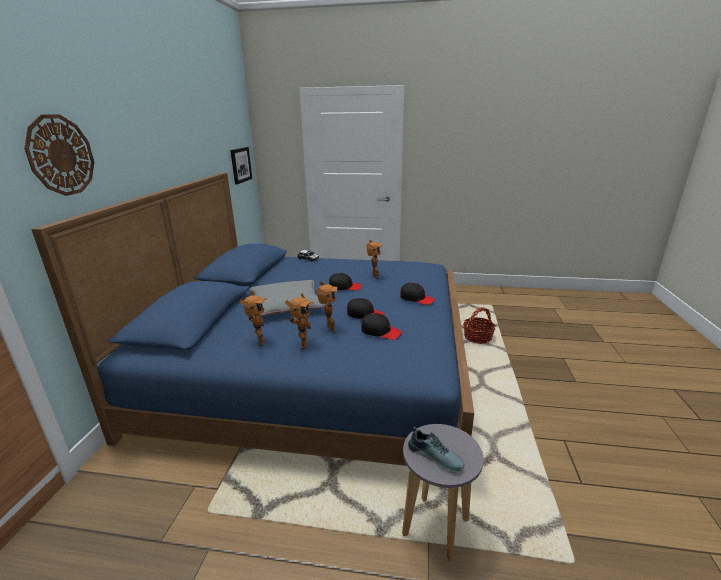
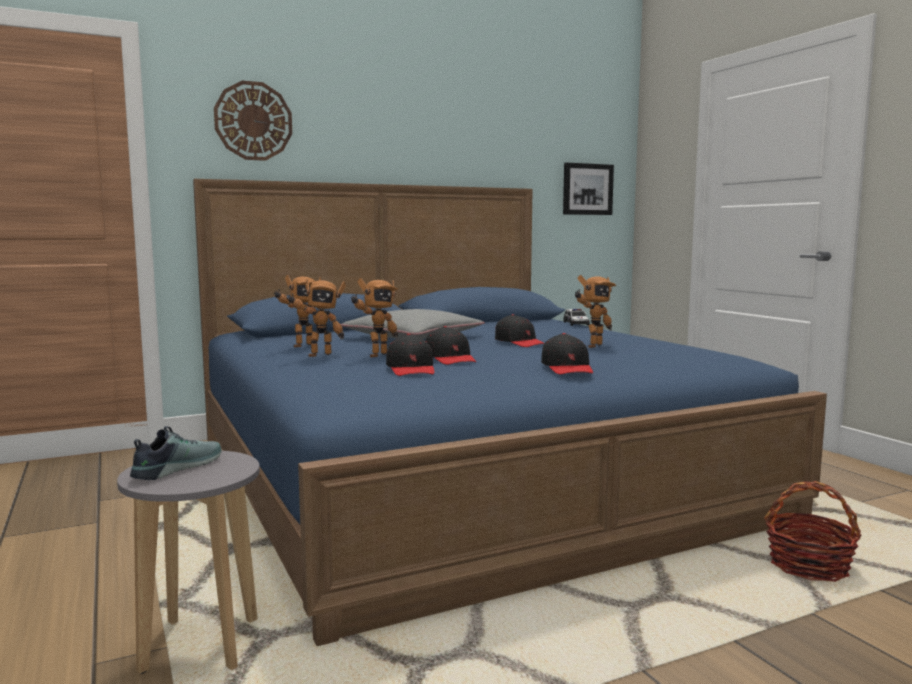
camera: 55 degrees right, 15 degrees down
shoe [408,427,464,473] -> shoe turned 150 degrees counterclockwise [130,426,222,480]

